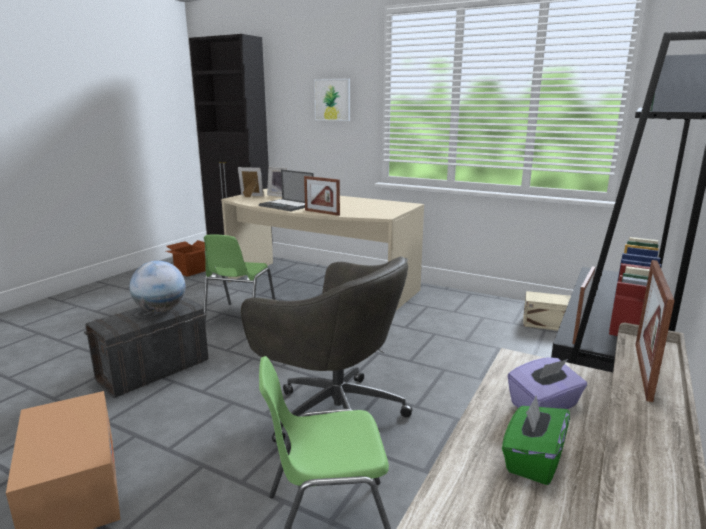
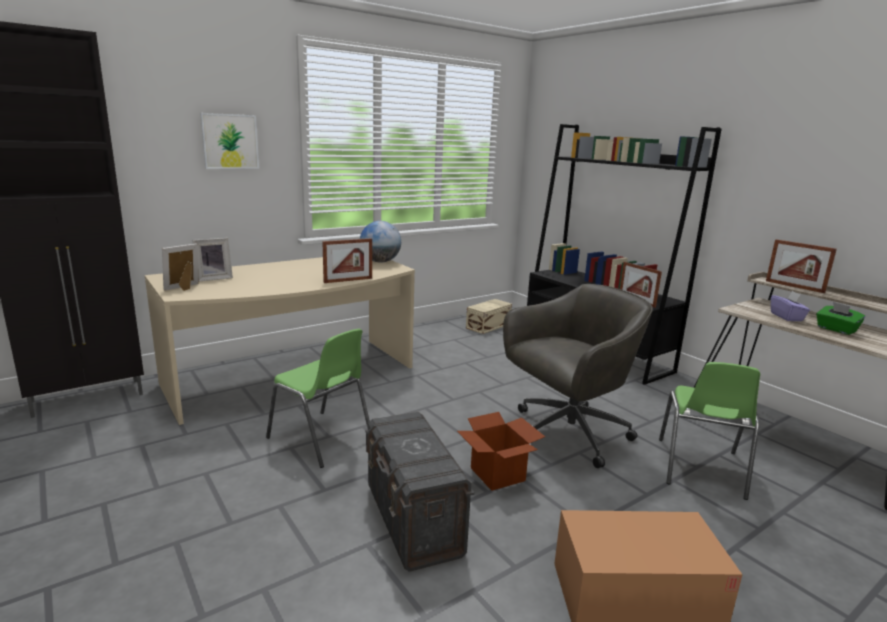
camera: 65 degrees left, 0 degrees up
globe [130,261,185,313] -> globe moved to [360,221,401,263]
cardboard box [166,240,206,277] -> cardboard box moved to [457,412,545,491]
laptop [259,170,314,211] -> none

